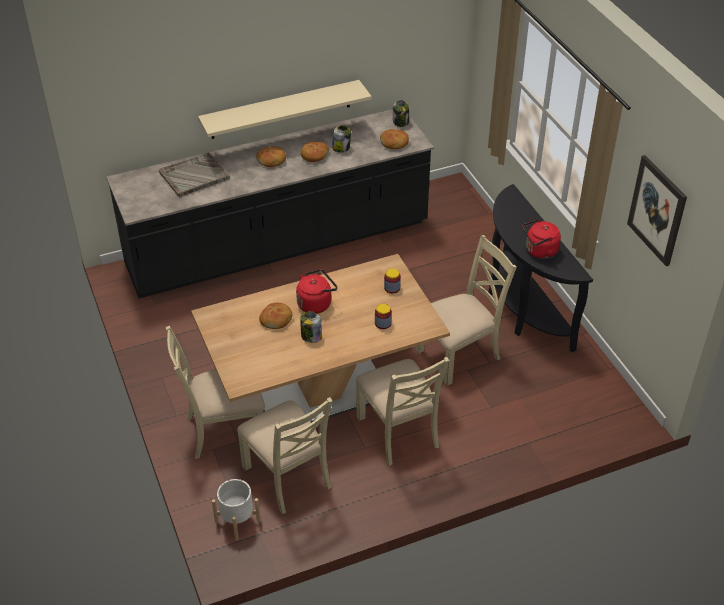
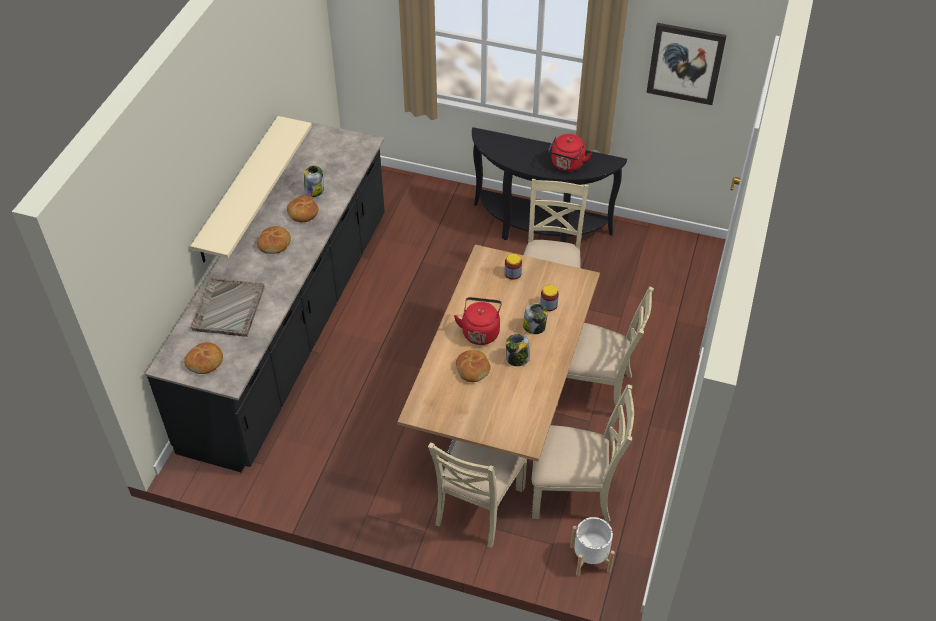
camera: 50 degrees left, 5 degrees up
bread [380,129,409,149] -> bread moved to [184,342,223,374]
jar [393,100,409,127] -> jar moved to [523,303,548,334]

